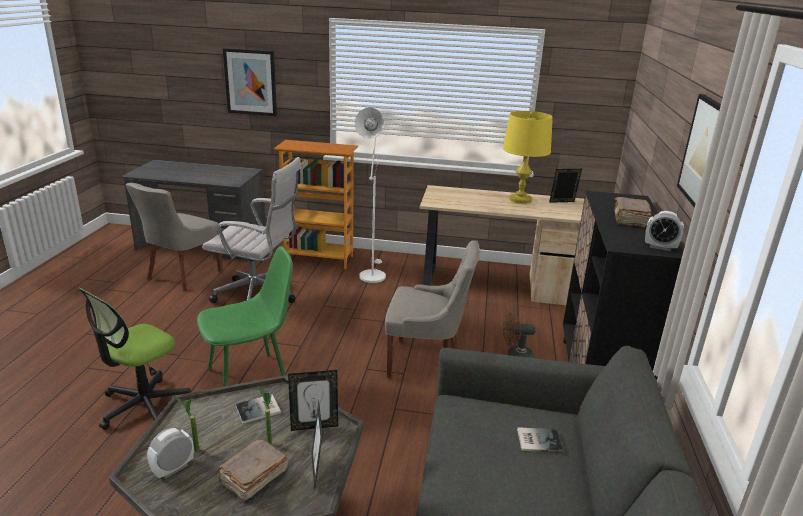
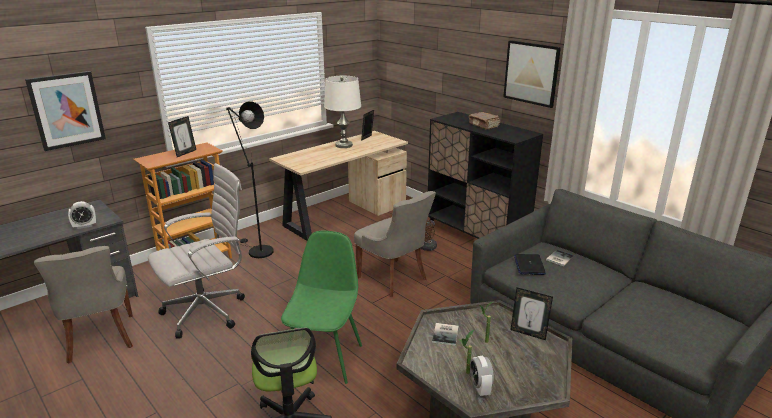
camera: 50 degrees left, 0 degrees up
brown book [217,439,288,502] -> none
picture frame [288,370,338,431] -> picture frame moved to [168,116,196,157]
white floor lamp [355,107,386,283] -> black floor lamp [226,101,274,258]
grey chair [385,241,480,379] -> grey chair turned 90 degrees clockwise [354,191,436,297]
yellow table lamp [503,111,553,204] -> white table lamp [324,76,361,148]
alarm clock [645,211,684,251] -> alarm clock moved to [68,201,96,229]
none -> laptop [514,254,546,275]

